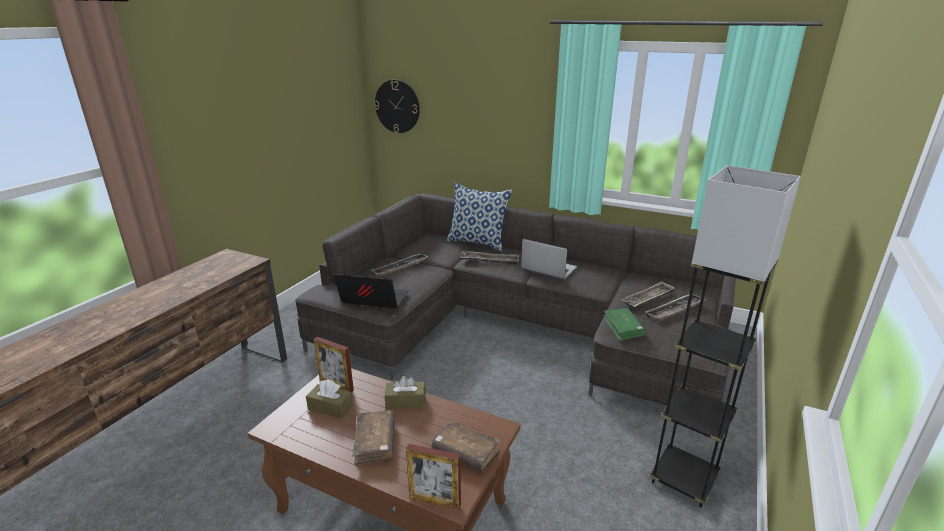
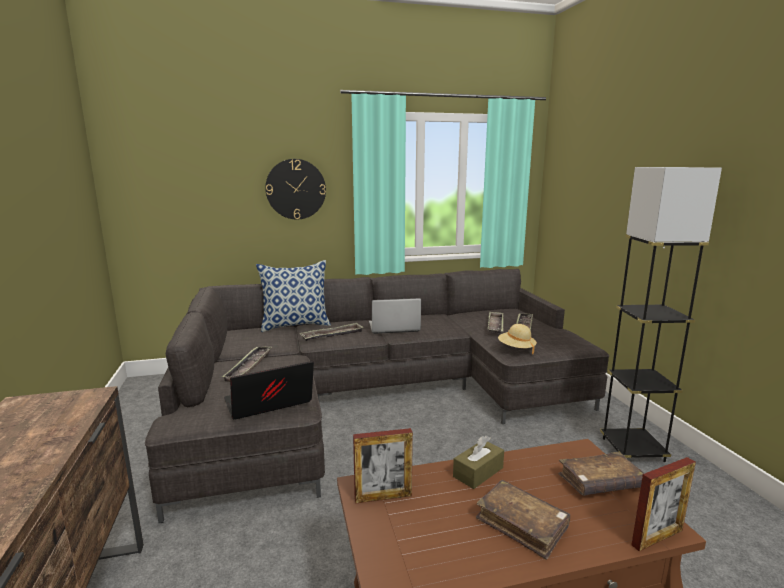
camera: 40 degrees left, 10 degrees down
brown tissue box [306,379,353,418] -> none
wall clock [374,80,420,133] -> wall clock moved to [265,159,326,219]
green book [603,308,646,341] -> beige hat [498,324,537,354]

